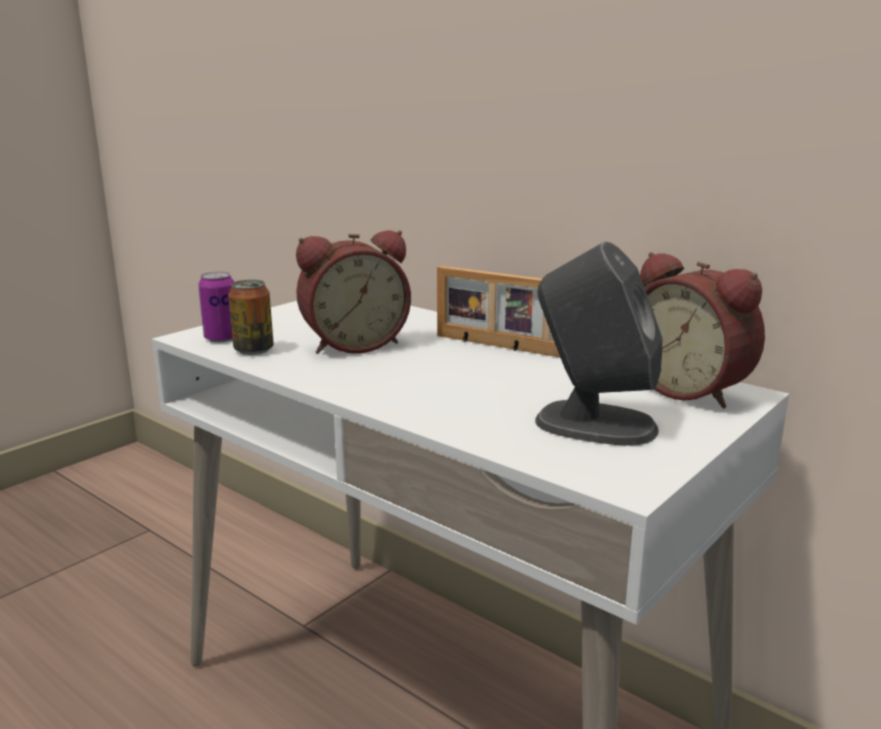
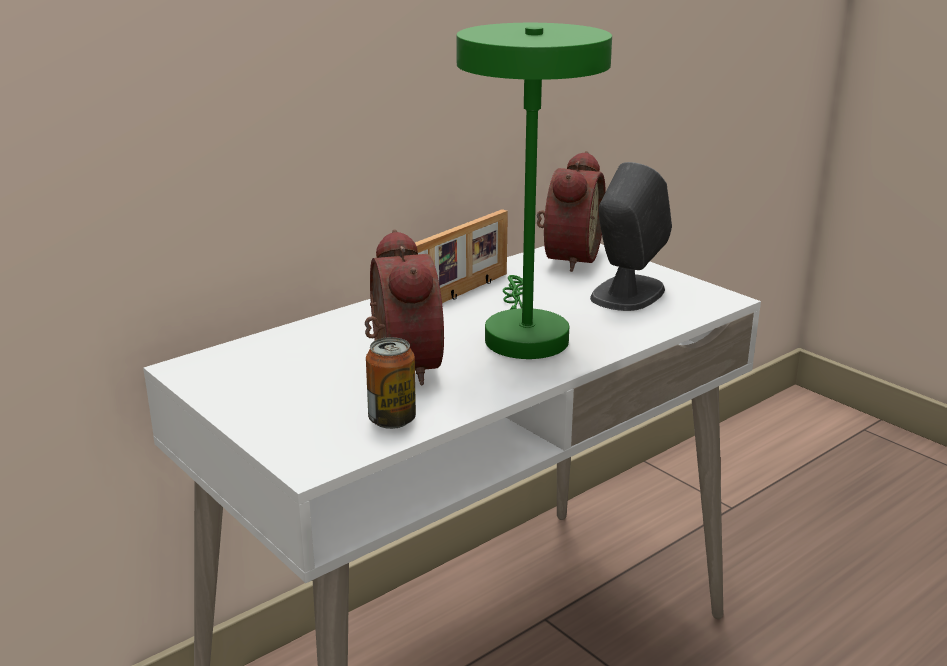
camera: 80 degrees left, 5 degrees up
can [198,272,234,342] -> none
alarm clock [640,252,765,408] -> alarm clock turned 45 degrees counterclockwise [537,151,606,272]
none -> green table lamp [456,23,612,359]

